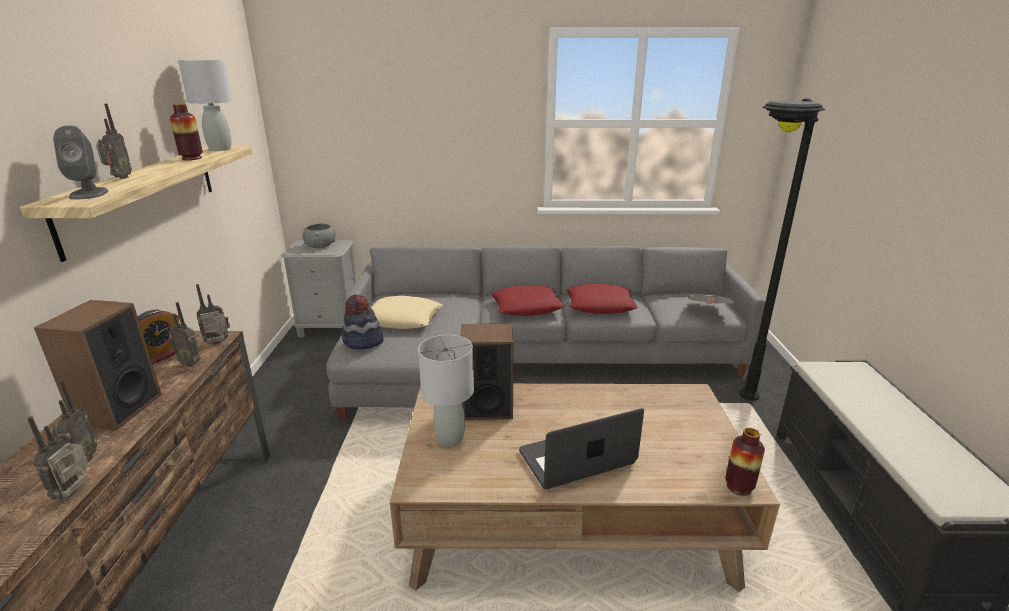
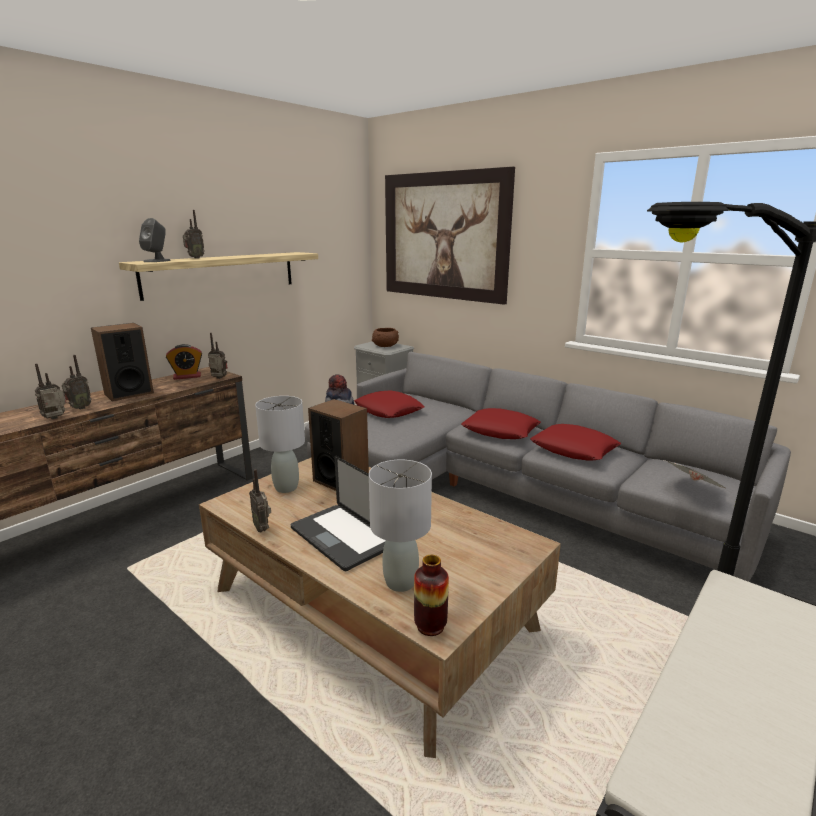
camera: 40 degrees right, 5 degrees down
radio [168,302,201,367] -> radio moved to [249,469,271,533]
vase [170,104,203,160] -> none
grey table lamp [178,60,232,151] -> grey table lamp moved to [369,460,432,592]
grey bowl [303,223,336,248] -> brown bowl [372,328,399,347]
beige pillow [371,296,443,329] -> red pillow [354,390,424,418]
laptop [519,408,644,489] -> laptop turned 150 degrees counterclockwise [291,456,386,571]
none -> picture [385,167,515,305]

